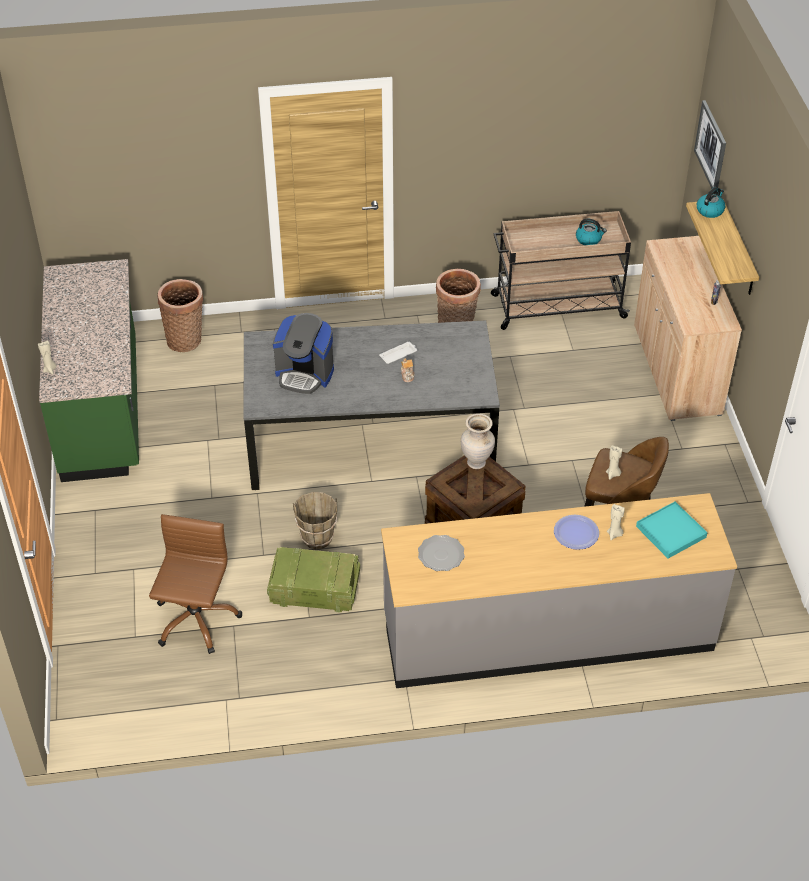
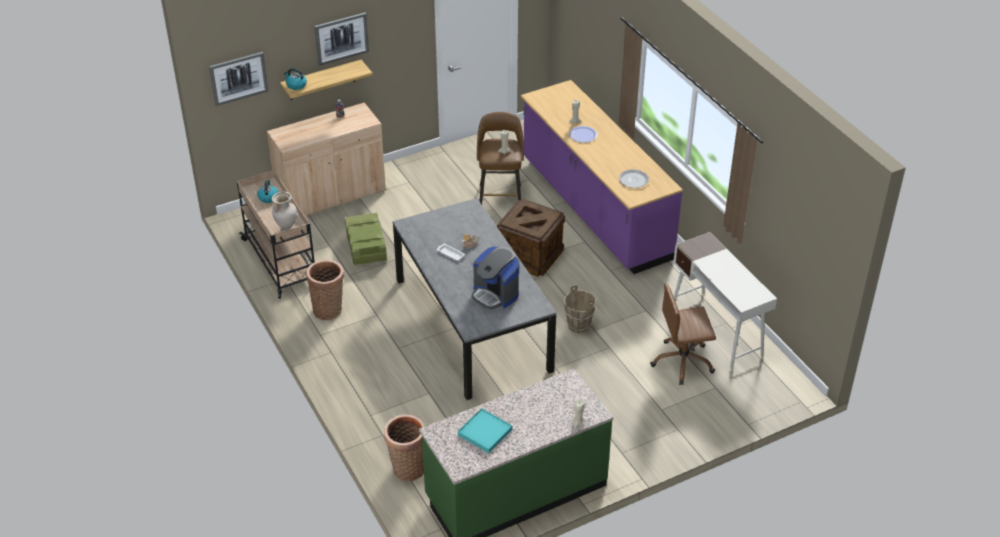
camera: 110 degrees left, 5 degrees down
crate [267,547,360,612] -> crate moved to [345,212,387,265]
coffee machine [273,313,334,394] -> coffee machine turned 135 degrees clockwise [472,247,519,309]
grey counter [381,493,737,688] -> purple counter [521,80,683,274]
beige vase [461,414,495,469] -> beige vase moved to [272,191,297,231]
turquoise tray [636,501,707,559] -> turquoise tray moved to [458,408,513,453]
none -> picture [315,13,369,66]
none -> white desk [673,232,777,369]

